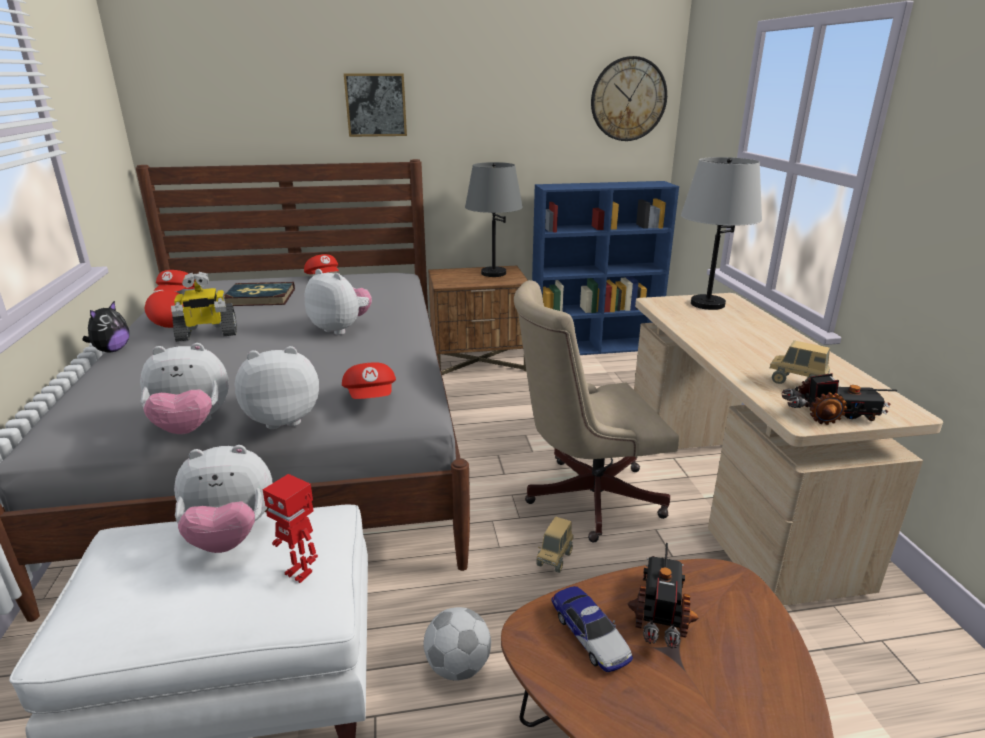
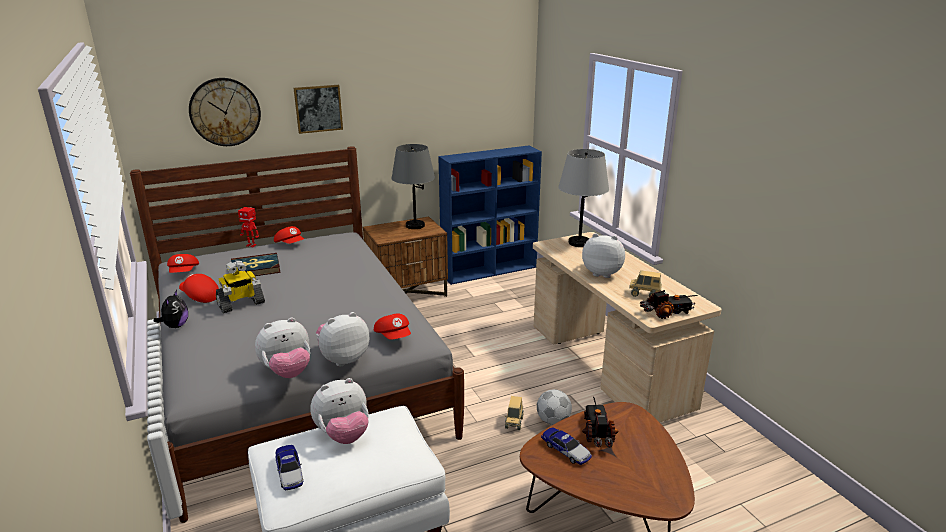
camera: 15 degrees left, 0 degrees up
toy robot [263,474,318,583] -> toy robot moved to [238,207,259,247]
plush toy [304,269,372,335] -> plush toy moved to [582,233,625,278]
football [423,607,491,681] -> football moved to [537,389,572,425]
beige office chair [514,280,679,543] -> none
wall clock [591,56,667,141] -> wall clock moved to [189,78,261,146]
none -> toy car [276,445,303,490]

